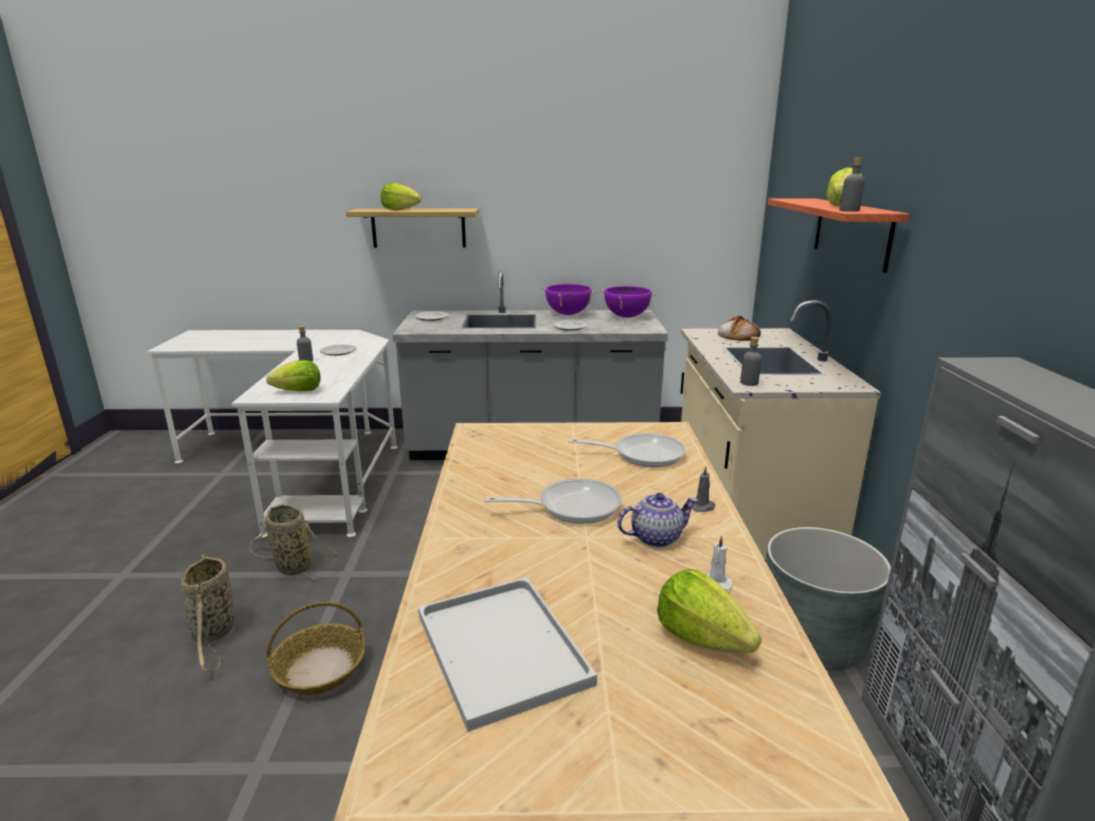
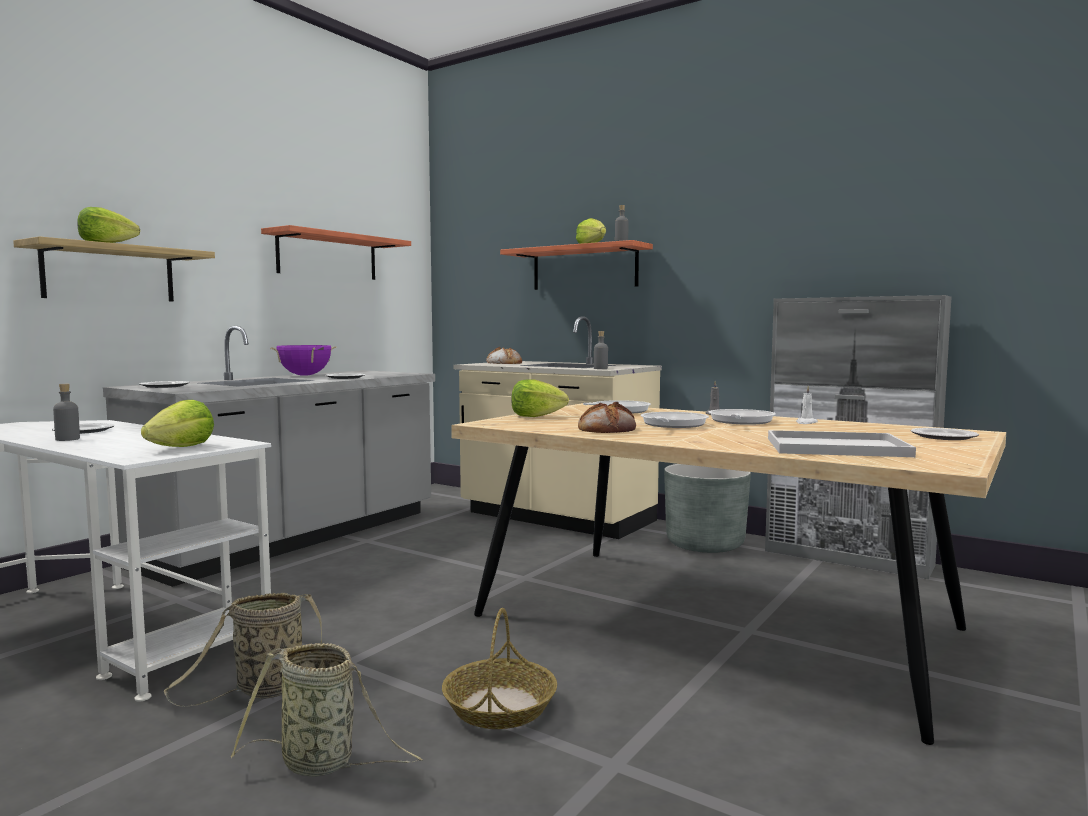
camera: 55 degrees left, 15 degrees down
purple cooking pot [600,286,657,318] -> none
teapot [617,493,698,547] -> frying pan [708,409,776,425]
lettuce [657,569,761,653] -> lettuce moved to [512,379,569,417]
none -> shelf [261,225,411,280]
none -> bread [578,402,636,433]
none -> plate [911,428,979,440]

